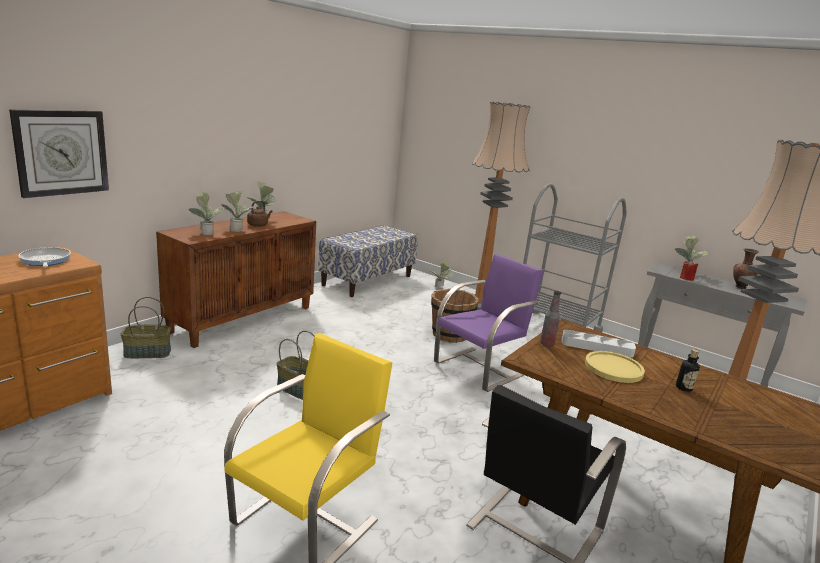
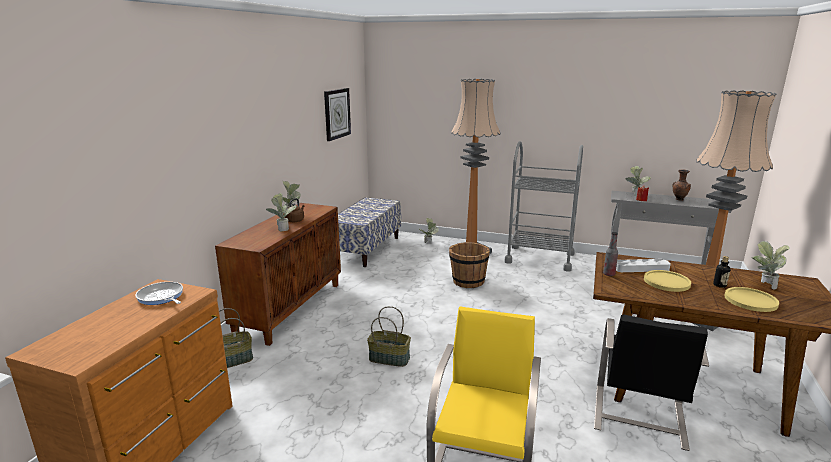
camera: 15 degrees left, 0 degrees up
wall clock [9,110,109,198] -> wall clock moved to [324,88,351,141]
potted plant [188,192,224,235] -> potted plant moved to [752,241,789,289]
purple chair [434,253,543,392] -> none
none -> yellow plate [724,287,779,312]

